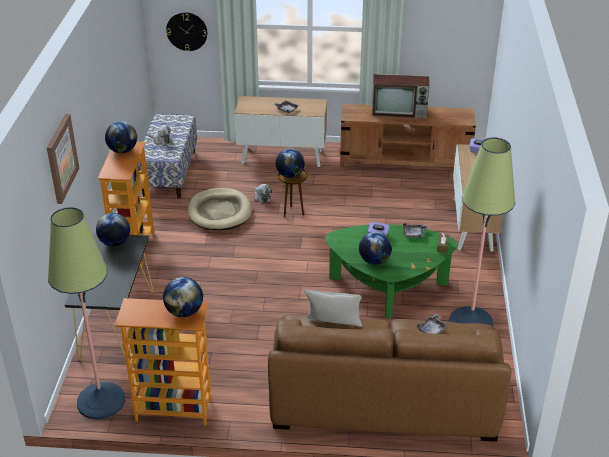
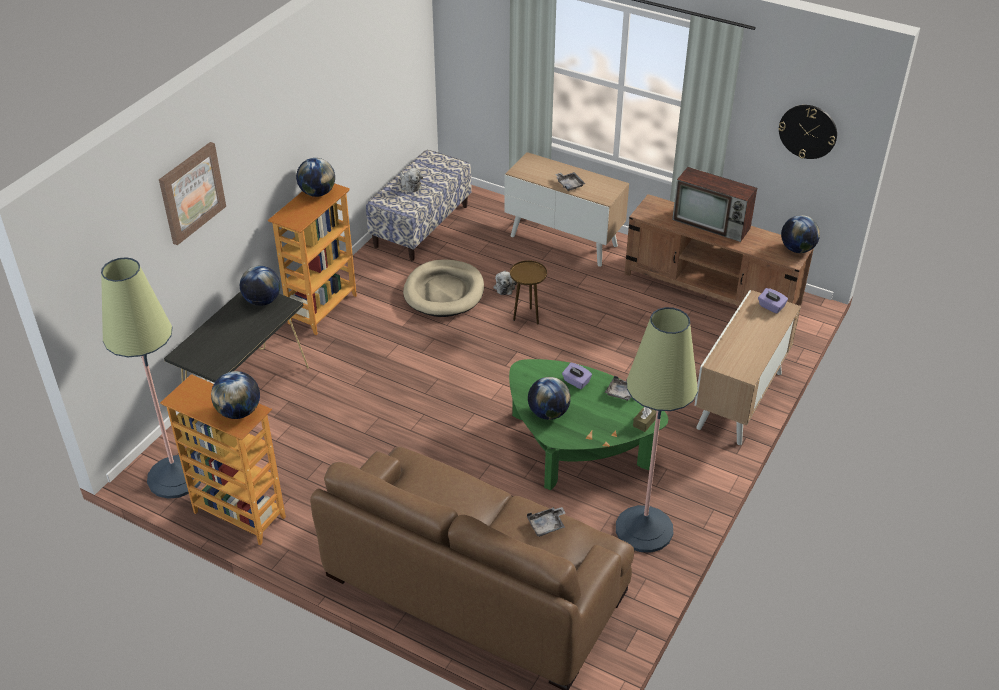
camera: 25 degrees right, 5 degrees up
wall clock [166,12,207,51] -> wall clock moved to [779,105,837,159]
globe [275,148,305,178] -> globe moved to [781,215,820,253]
grey pillow [304,290,363,327] -> none

